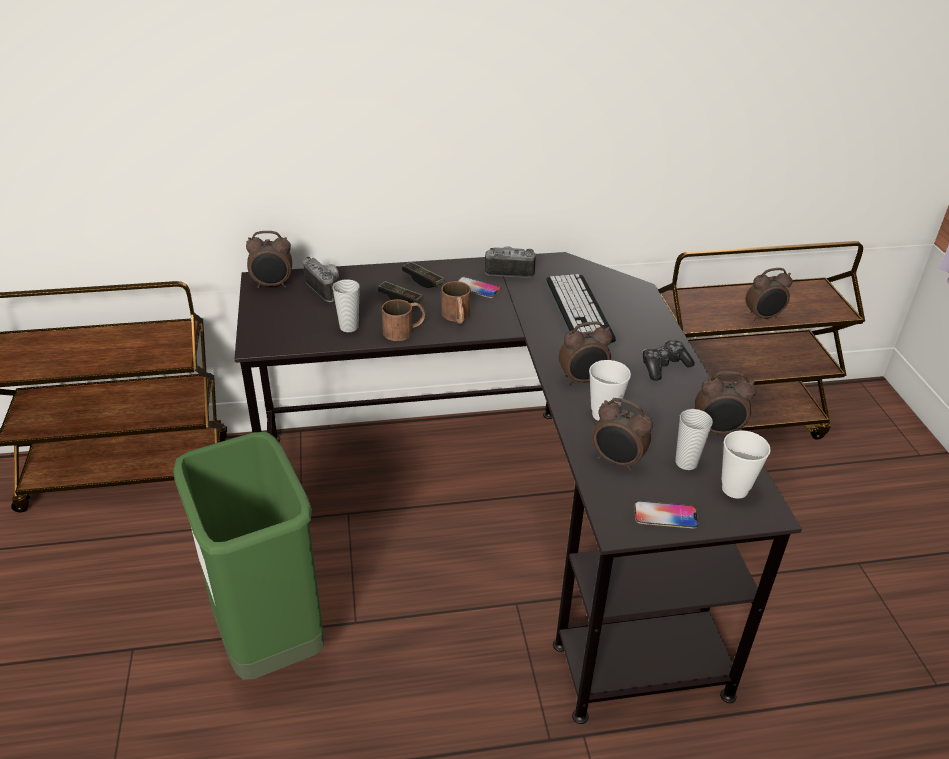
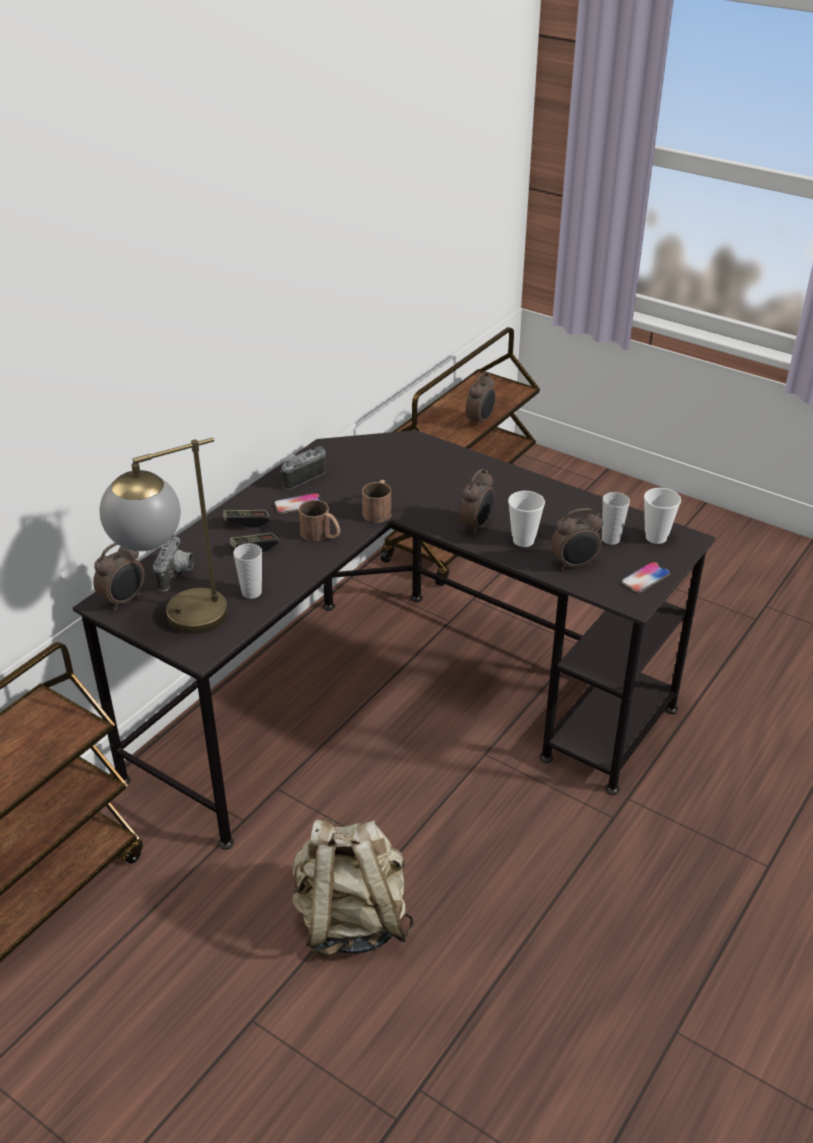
camera: 45 degrees left, 0 degrees up
green trash can [173,432,324,680] -> beige backpack [292,818,414,956]
camera [303,257,339,302] -> camera turned 90 degrees clockwise [153,535,194,592]
brown mug [382,299,425,341] -> brown mug moved to [362,480,391,523]
keyboard [546,274,616,343] -> none
game controller [642,340,695,381] -> none
alarm clock [695,371,756,434] -> none
none -> table lamp [99,438,228,634]

